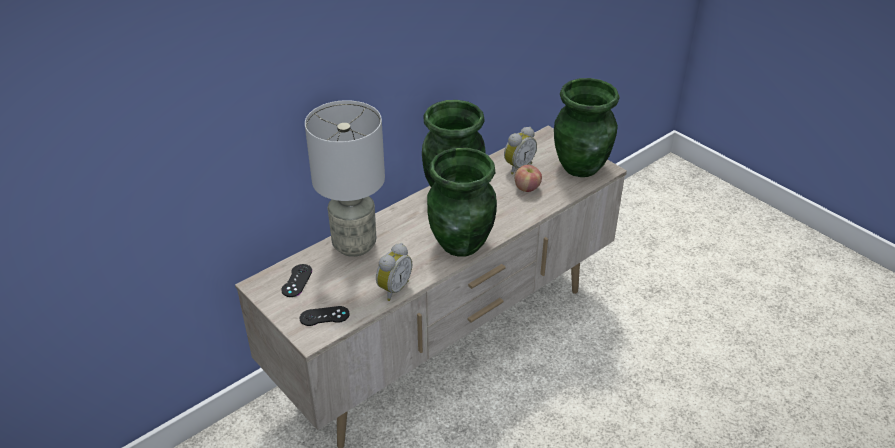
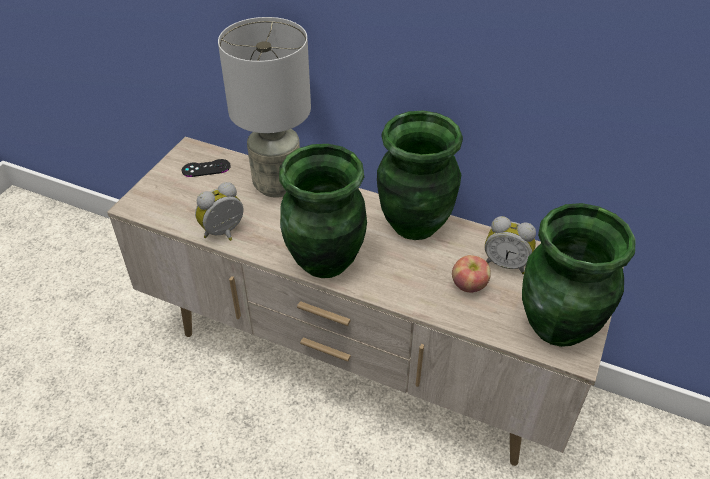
camera: 65 degrees right, 5 degrees up
black game controller [299,306,350,326] -> none
alarm clock [376,243,412,301] -> alarm clock turned 135 degrees clockwise [195,182,243,241]

